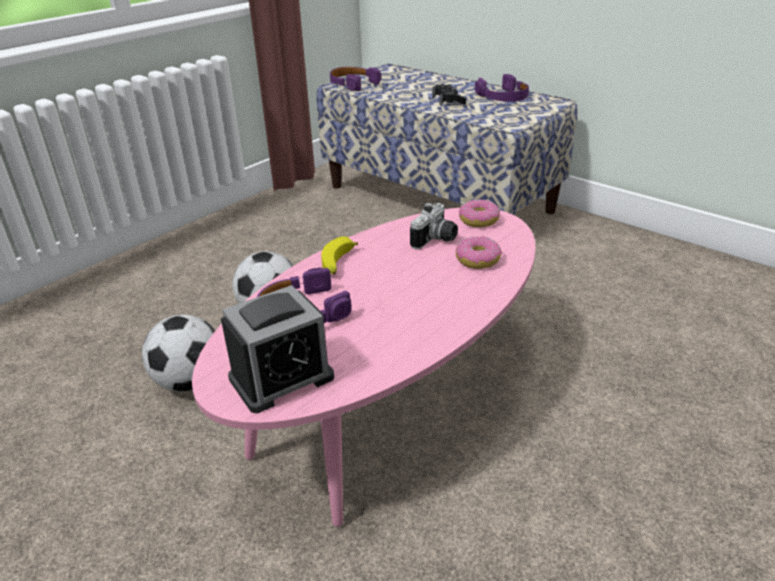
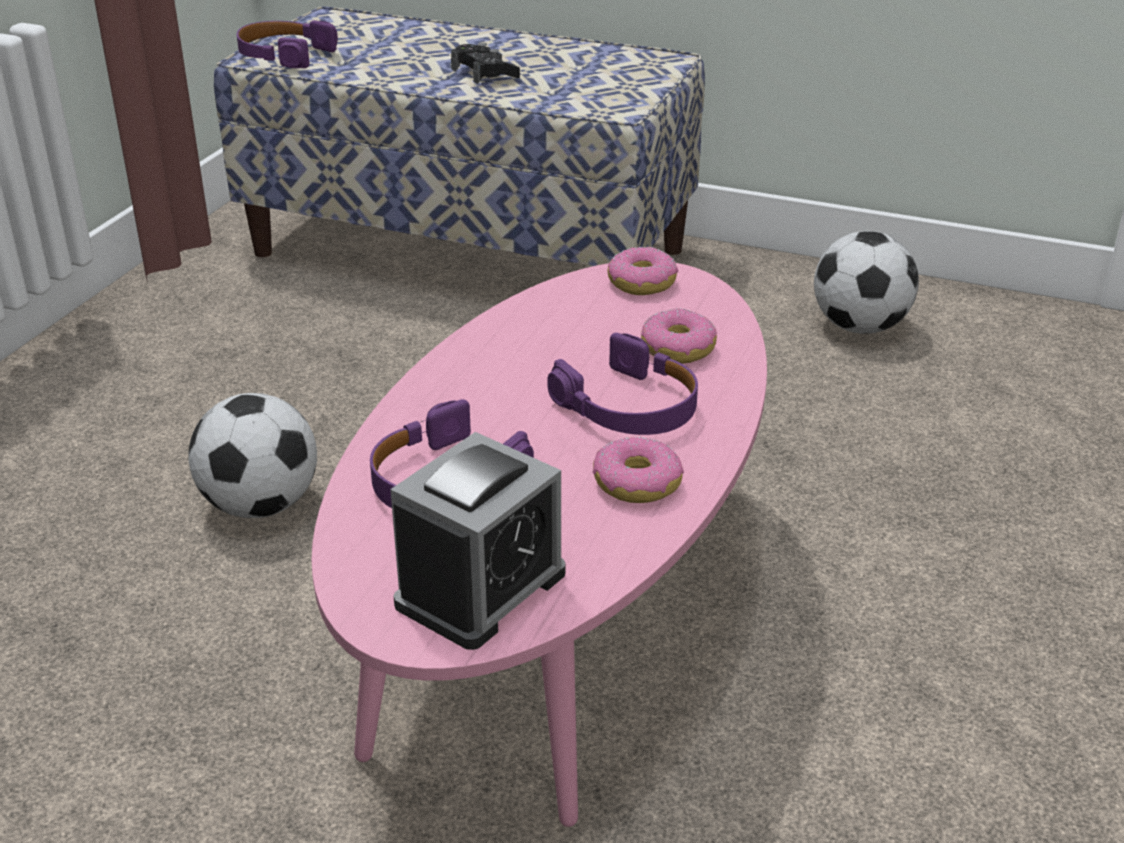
camera: 20 degrees left, 0 degrees up
football [142,314,215,392] -> football moved to [814,231,919,334]
banana [321,236,358,274] -> none
camera [410,203,458,250] -> none
purple headphones [475,74,529,102] -> purple headphones moved to [548,333,698,435]
none -> donut [593,436,684,503]

